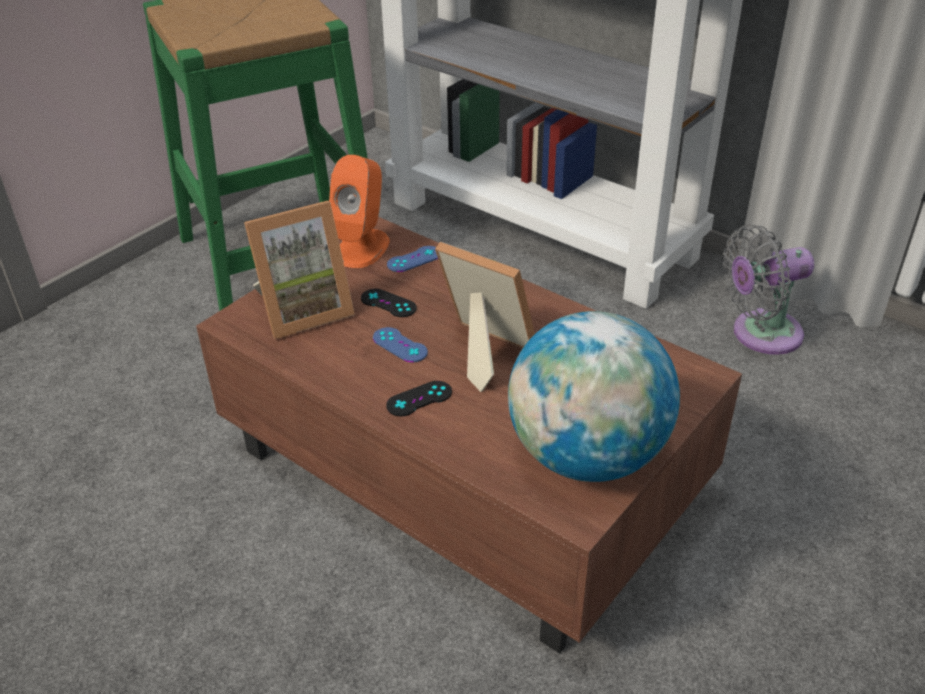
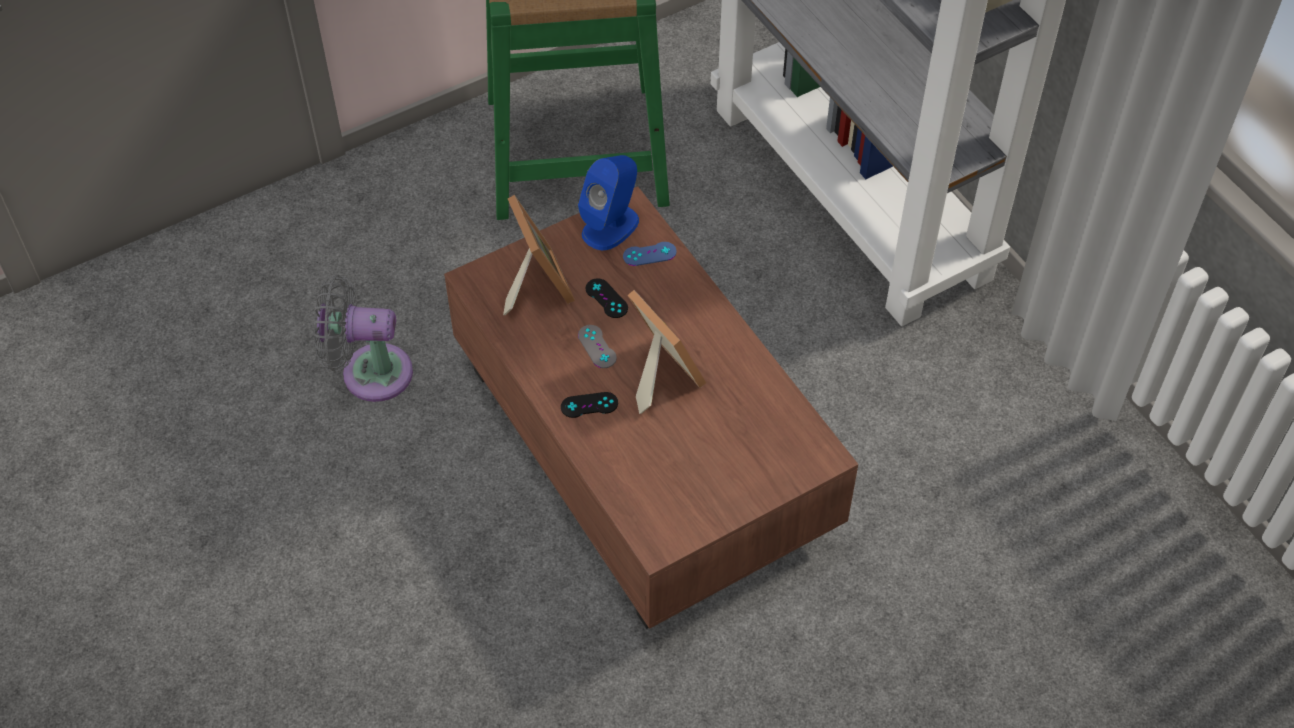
camera: 20 degrees right, 15 degrees up
picture frame [244,201,355,339] -> picture frame turned 105 degrees counterclockwise [503,195,575,315]
orange speaker [329,155,390,268] -> blue speaker [578,155,639,251]
blue game controller [373,327,428,362] -> grey game controller [578,325,617,368]
globe [508,311,680,482] -> none
grey fan [723,224,814,355] -> grey fan moved to [314,275,413,402]

